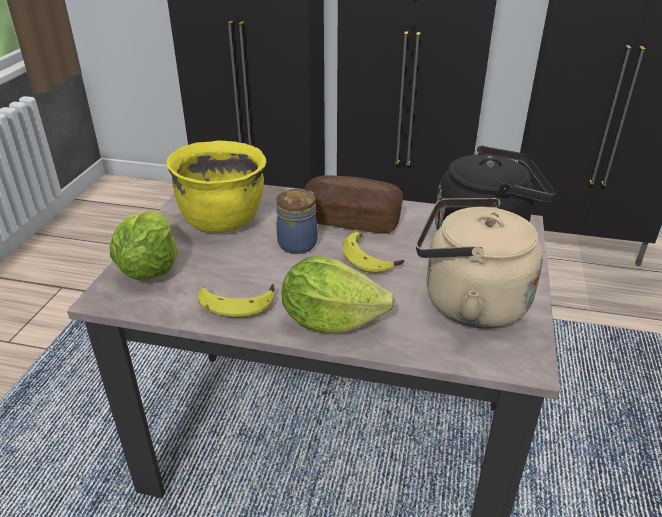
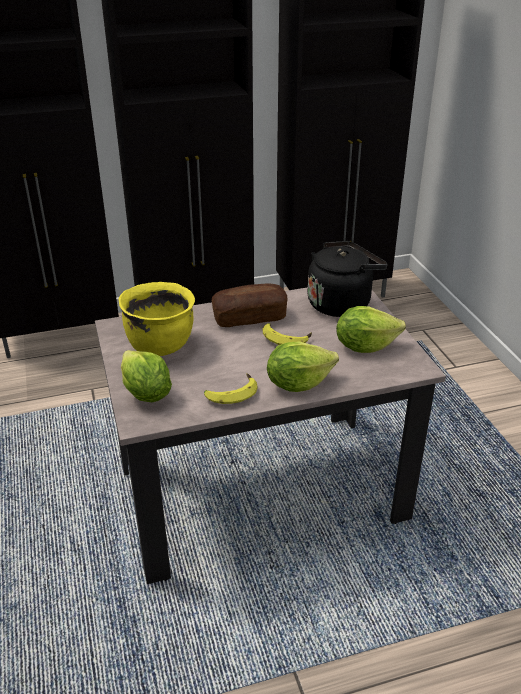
camera: 30 degrees left, 0 degrees up
jar [276,189,318,254] -> none
beige kettle [416,198,543,329] -> lettuce [336,306,406,353]

